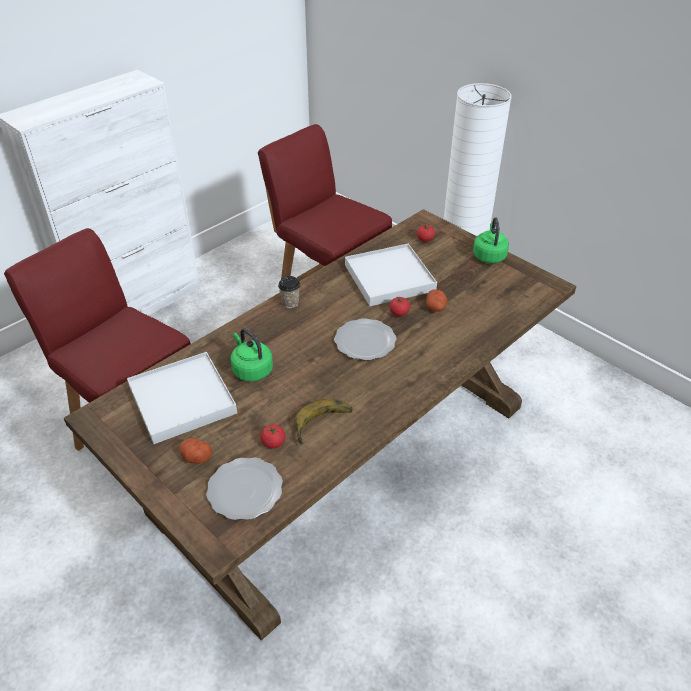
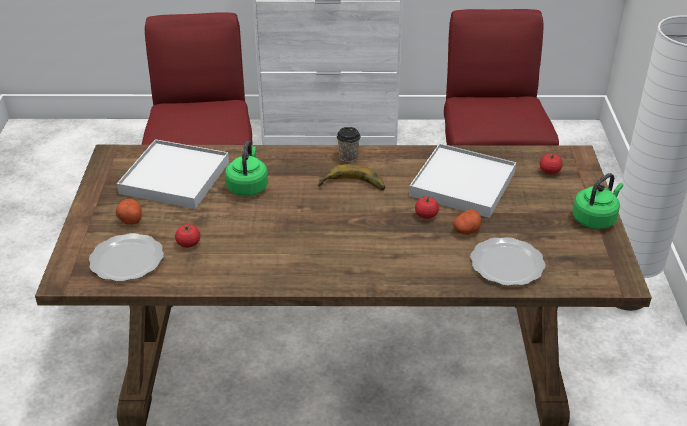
camera: 45 degrees right, 5 degrees down
banana [294,399,353,444] -> banana moved to [318,164,385,191]
plate [334,318,397,360] -> plate moved to [470,237,545,286]

